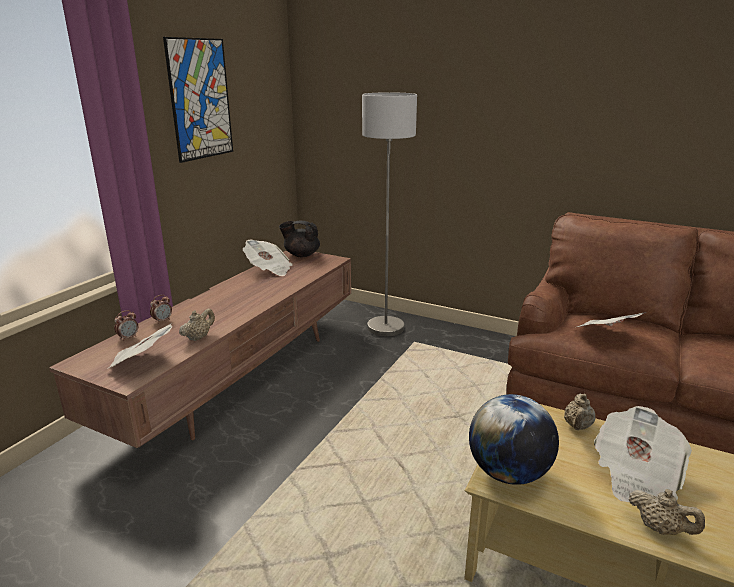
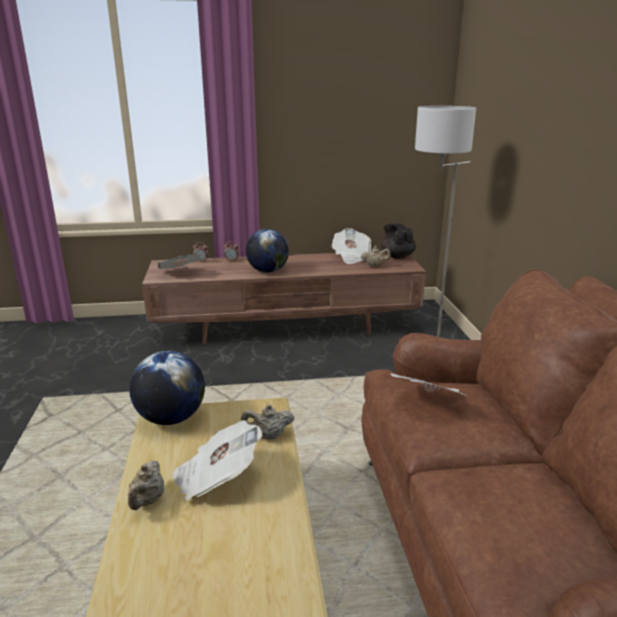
camera: 55 degrees right, 0 degrees up
picture [163,37,233,163] -> none
beige teapot [179,308,215,341] -> beige teapot moved to [361,246,391,267]
none -> globe [246,229,289,273]

